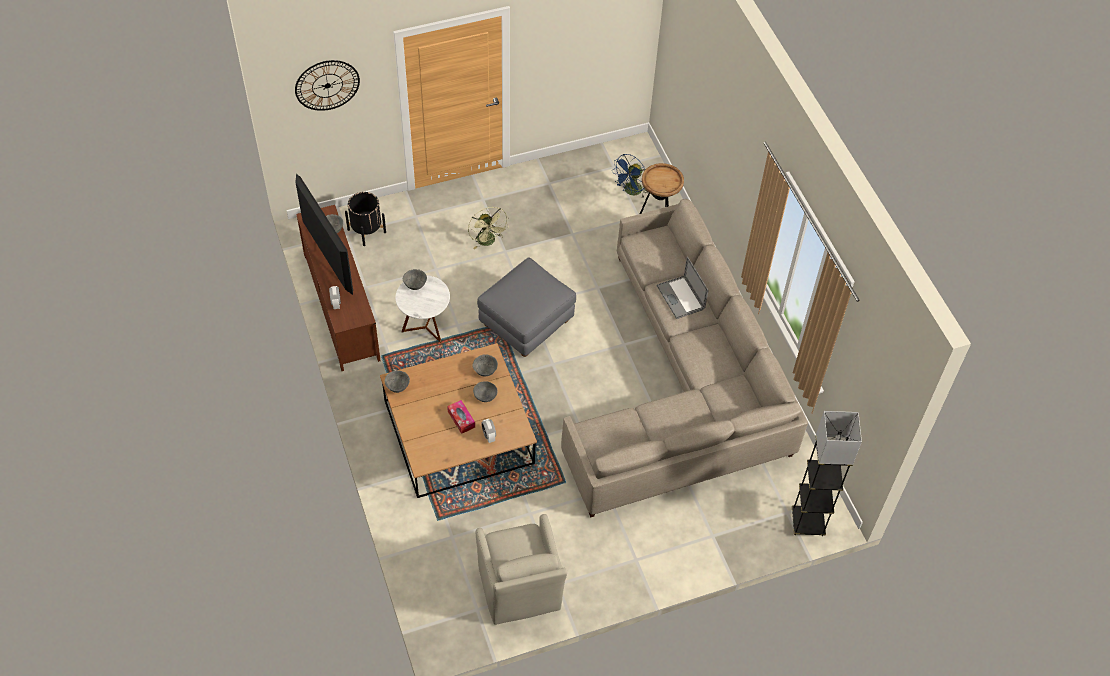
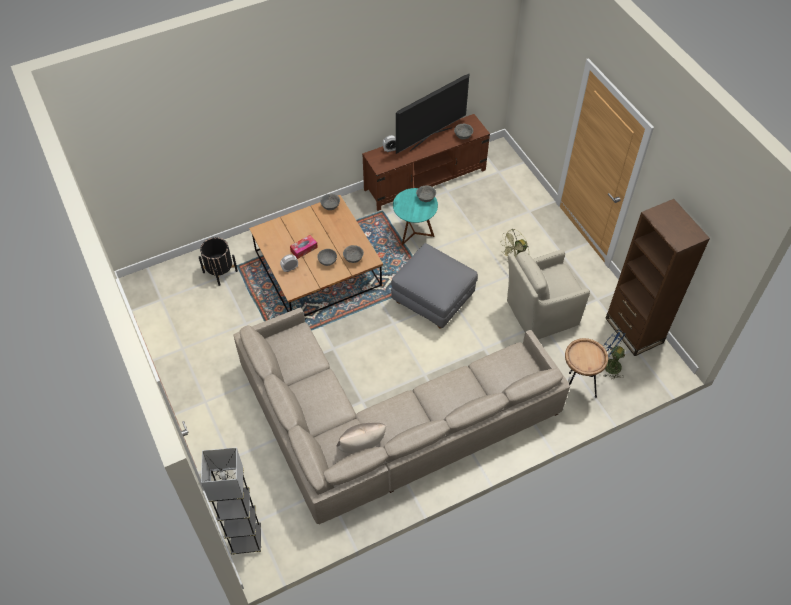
camera: 85 degrees right, 0 degrees up
wall clock [295,60,360,111] -> none
black planter [345,192,386,246] -> black planter moved to [199,237,238,286]
white side table [395,275,450,343] -> turquoise side table [393,188,438,245]
beige armchair [476,514,567,625] -> beige armchair moved to [507,250,590,339]
laptop [657,257,708,319] -> none
none -> beige pillow [336,423,386,453]
none -> brown bookcase [605,199,710,356]

